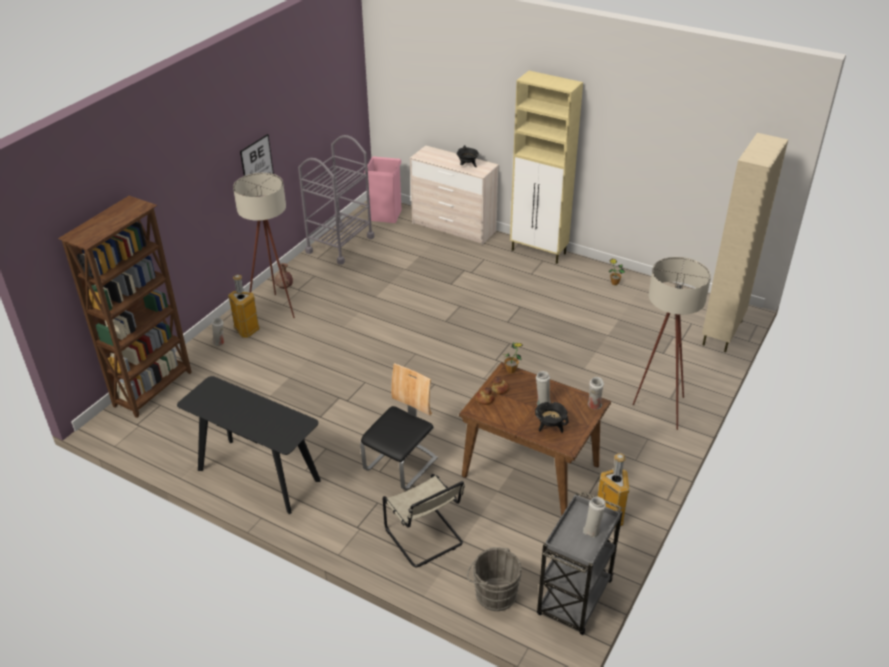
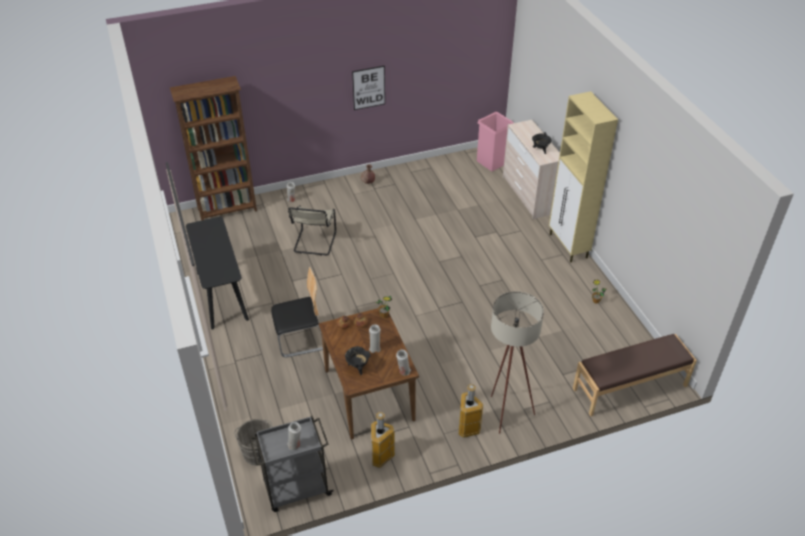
camera: 40 degrees right, 5 degrees up
trash can [228,275,260,338] -> trash can moved to [459,384,483,438]
beige floor lamp [233,173,295,318] -> none
grey cart [298,135,374,265] -> none
beige chair [383,474,465,567] -> beige chair moved to [288,205,336,256]
beige cabinet [702,133,788,352] -> brown bench [573,334,697,417]

